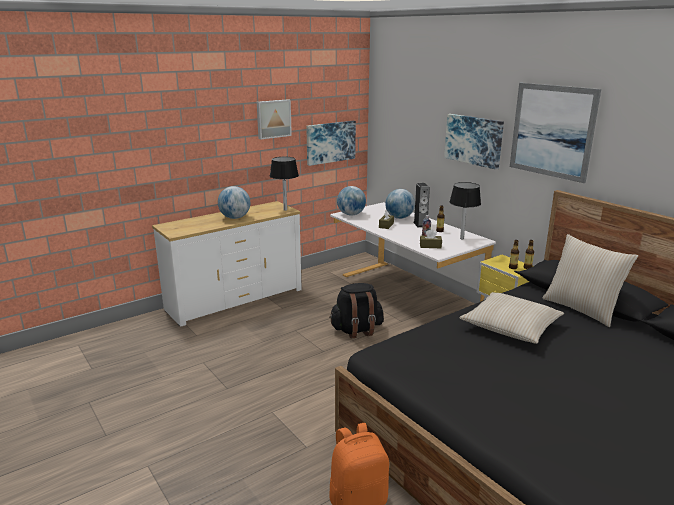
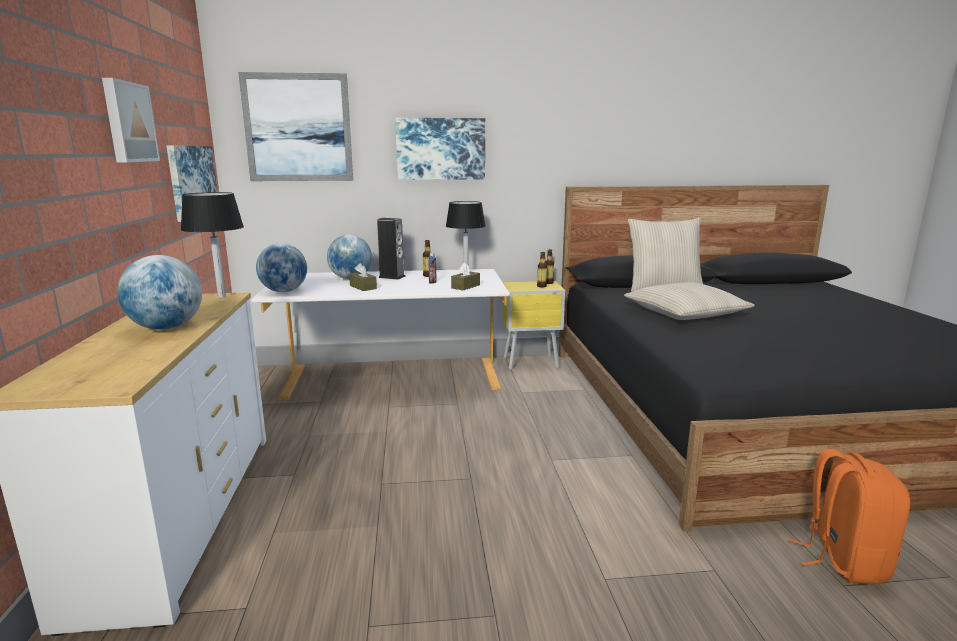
camera: 60 degrees left, 5 degrees down
black backpack [329,283,384,338] -> none
picture [510,83,601,183] -> picture moved to [238,72,353,181]

